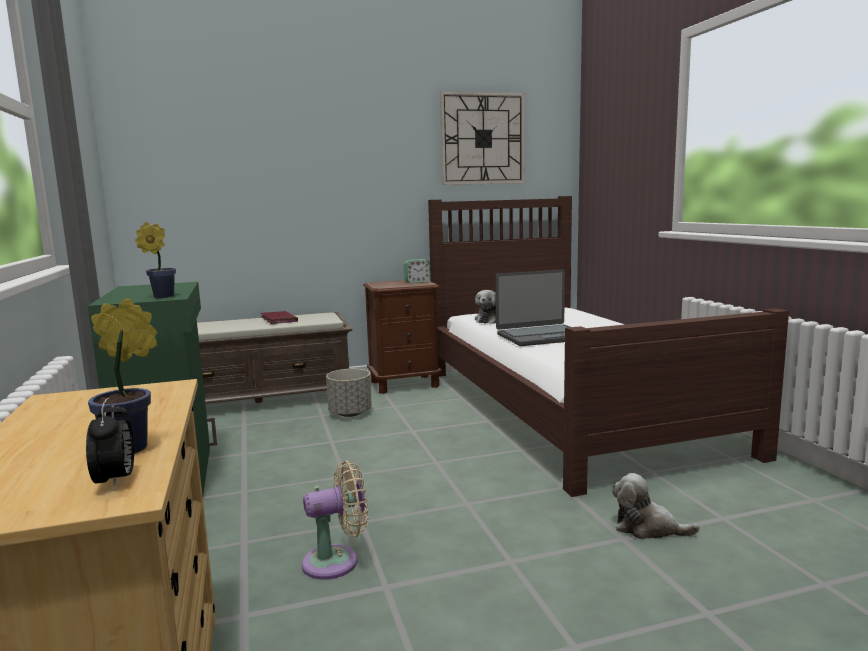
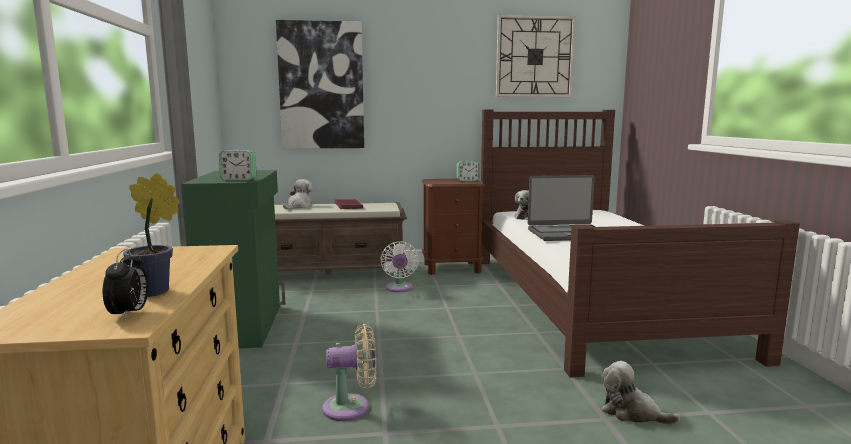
camera: 10 degrees right, 0 degrees up
potted plant [135,222,176,298] -> alarm clock [219,150,256,181]
grey planter [326,369,372,417] -> white fan [380,241,419,292]
none -> picture [276,20,364,149]
none -> plush toy [283,179,313,209]

